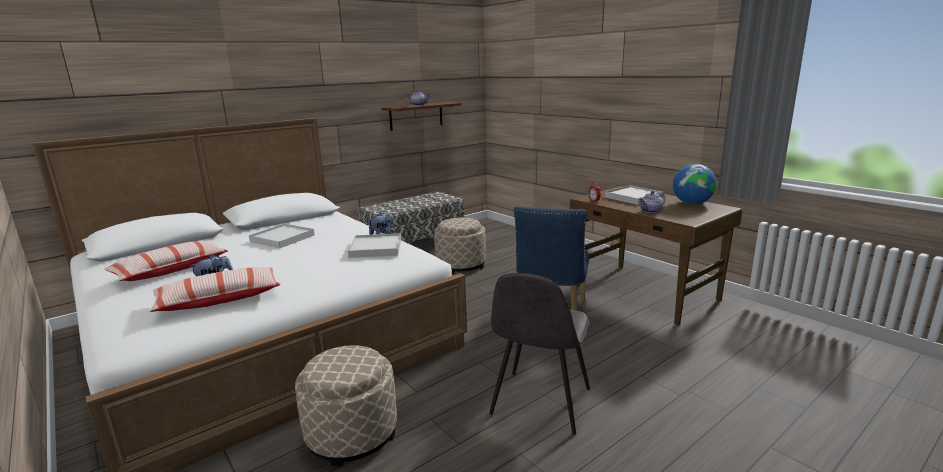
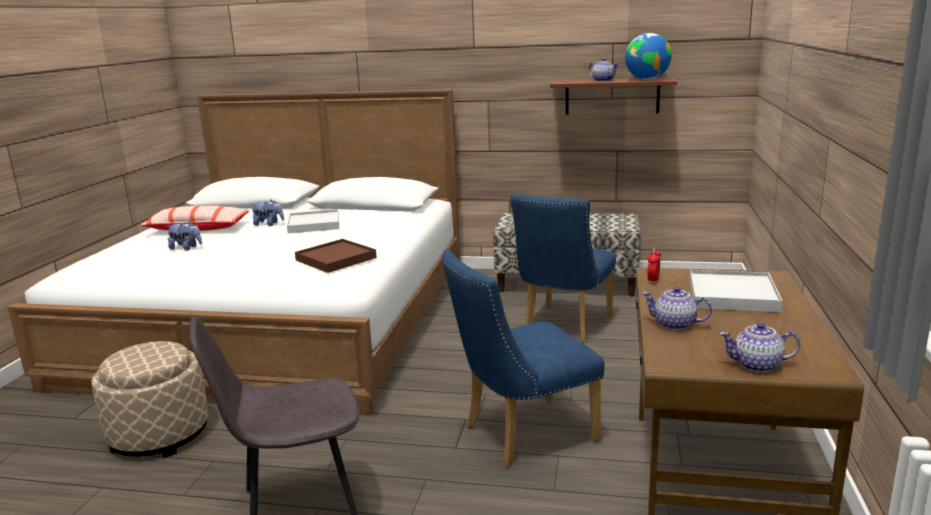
camera: 50 degrees right, 0 degrees up
pillow [150,267,280,312] -> none
white tray [348,233,401,258] -> brown tray [295,239,377,273]
plush toy [368,213,395,235] -> plush toy moved to [251,200,284,226]
beige ottoman [434,218,486,274] -> blue chair [510,194,616,343]
globe [673,164,717,205] -> globe moved to [625,33,672,80]
none -> teapot [720,323,801,373]

